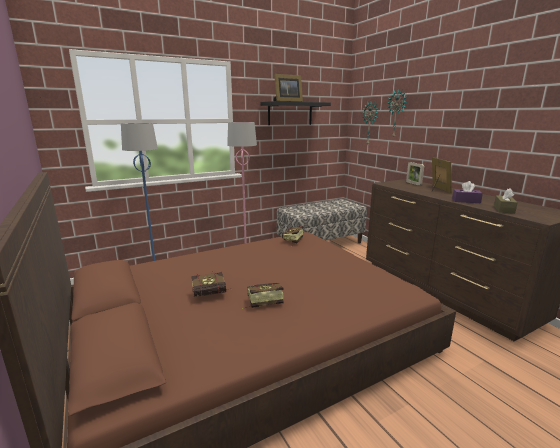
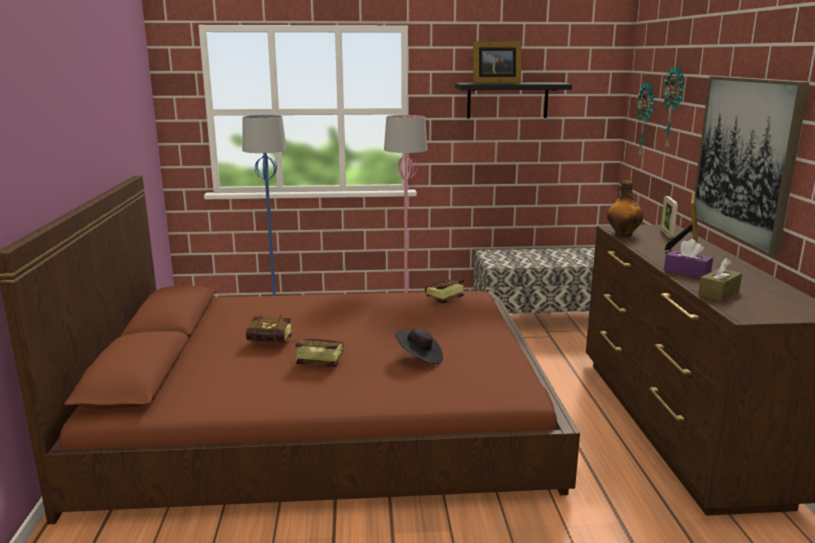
camera: 25 degrees right, 0 degrees up
none -> black hat [395,328,443,364]
none -> bottle [607,180,643,236]
none -> picture [691,76,809,256]

